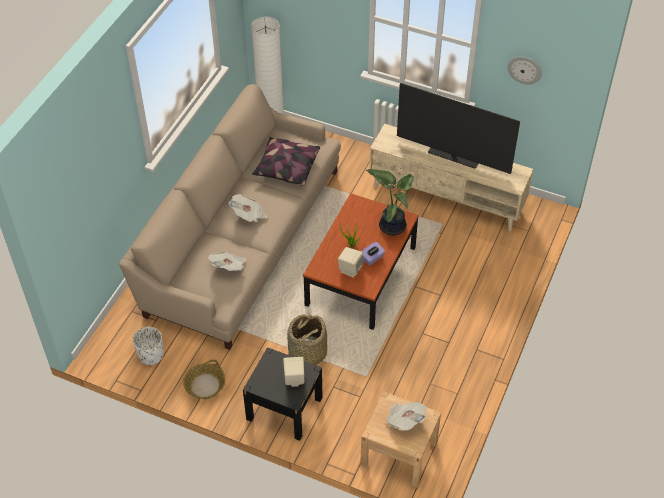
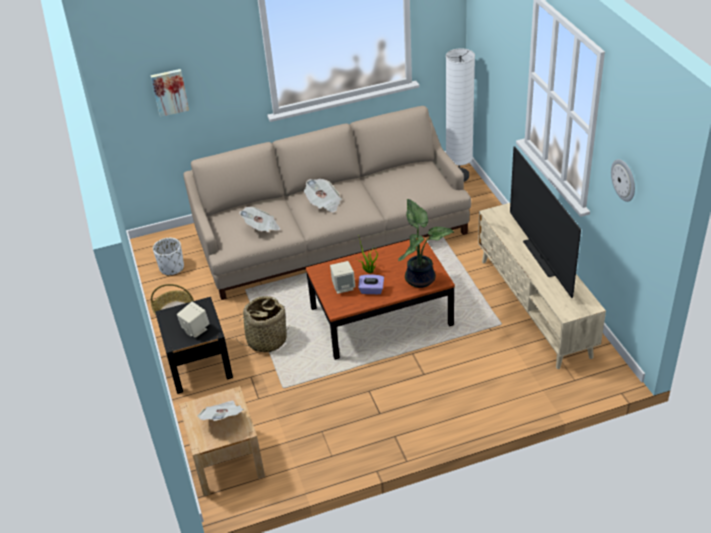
camera: 50 degrees right, 10 degrees down
pillow [252,137,320,186] -> none
none -> picture [151,69,189,117]

